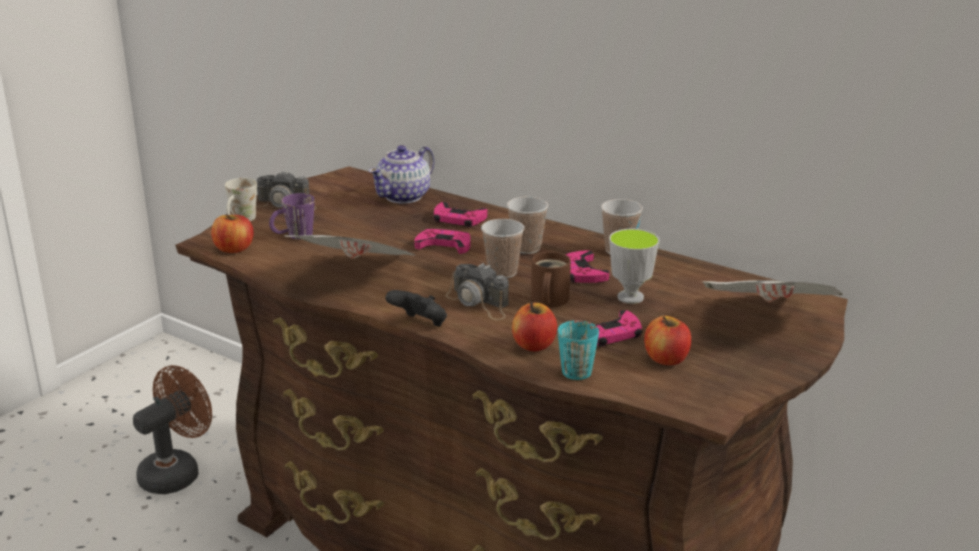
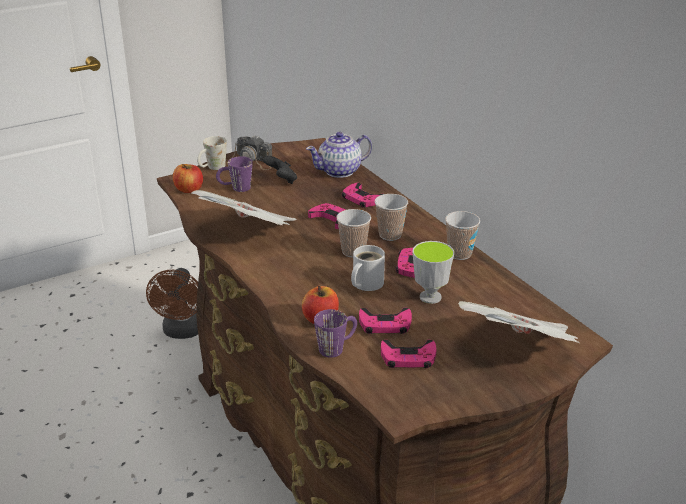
camera: 25 degrees right, 5 degrees up
brown fan [133,365,212,494] -> brown fan turned 120 degrees clockwise [146,268,198,339]
black game controller [385,290,447,327] -> black game controller moved to [263,156,297,184]
camera [445,263,509,320] -> none
brown mug [531,252,571,307] -> white mug [351,245,385,291]
turquoise mug [558,320,599,380] -> purple mug [314,309,357,358]
apple [644,316,691,365] -> pink game controller [381,340,437,368]

